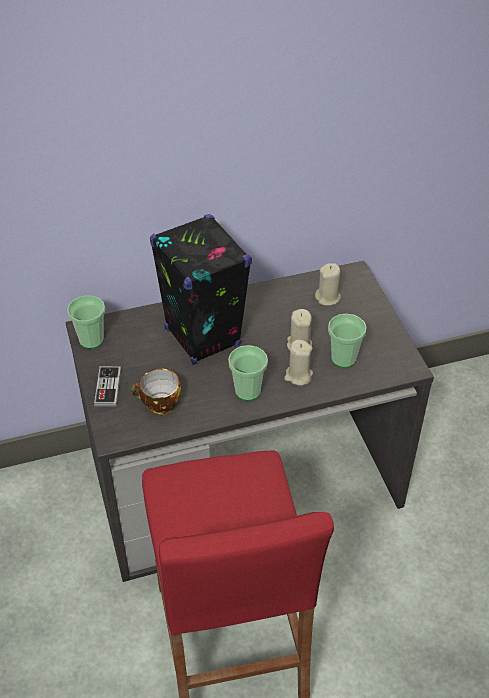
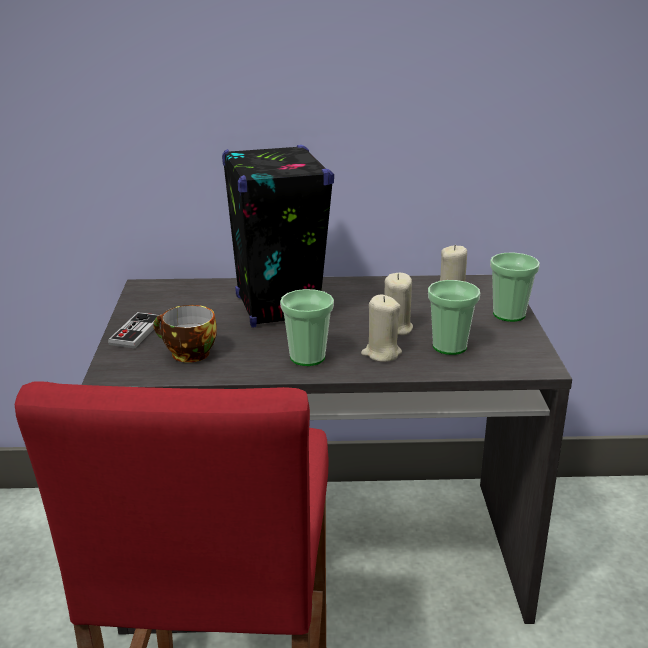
camera: 15 degrees right, 20 degrees down
cup [67,295,105,349] -> cup moved to [490,252,540,322]

